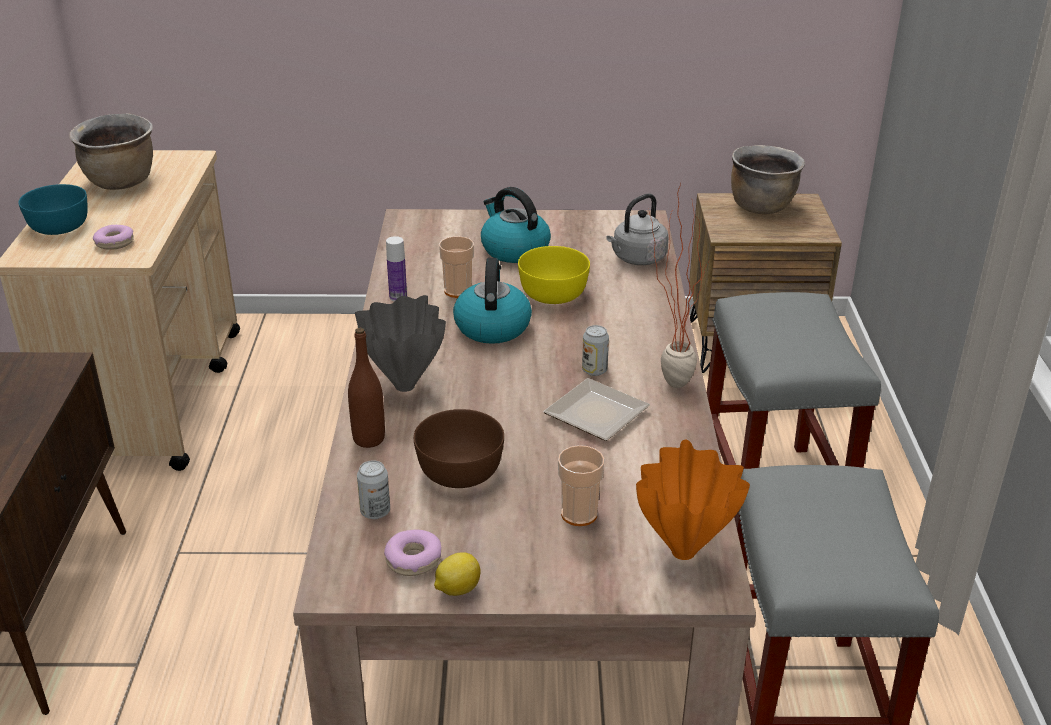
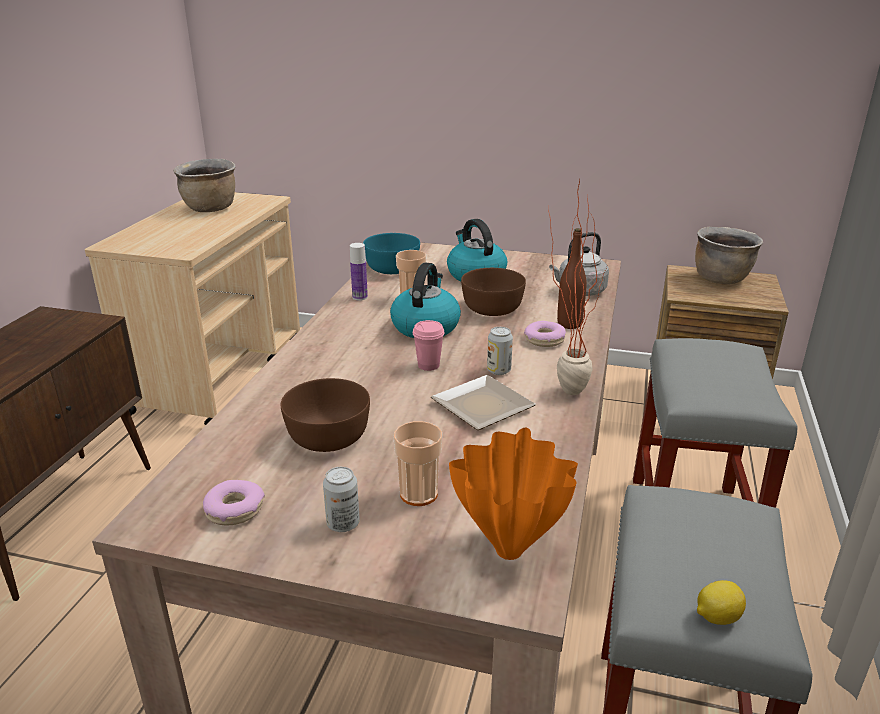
camera: 15 degrees right, 5 degrees down
turquoise bowl [18,184,87,235] -> turquoise bowl moved to [363,233,420,274]
donut [93,225,134,250] -> donut moved to [524,321,566,347]
brown bottle [348,328,385,448] -> brown bottle moved to [557,228,587,329]
grey vase [355,295,446,392] -> none
can [357,460,390,519] -> can moved to [323,467,360,532]
lemon [434,552,481,596] -> lemon moved to [697,580,746,625]
yellow bowl [518,246,590,304] -> brown bowl [461,268,526,316]
none -> pink cup [413,320,445,371]

